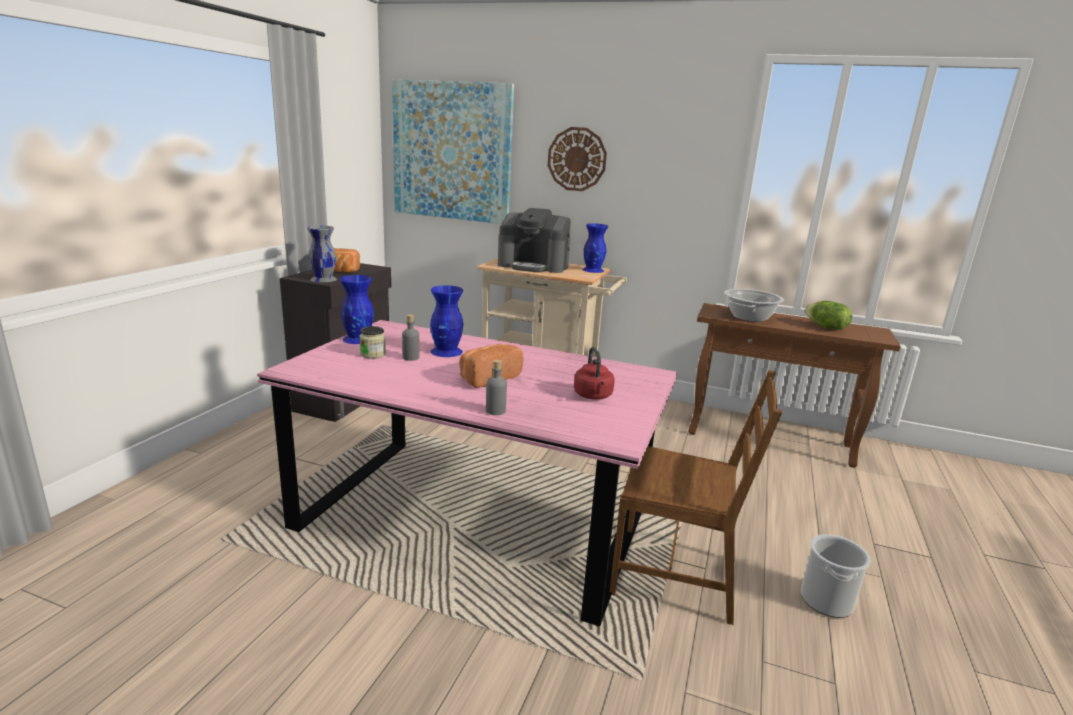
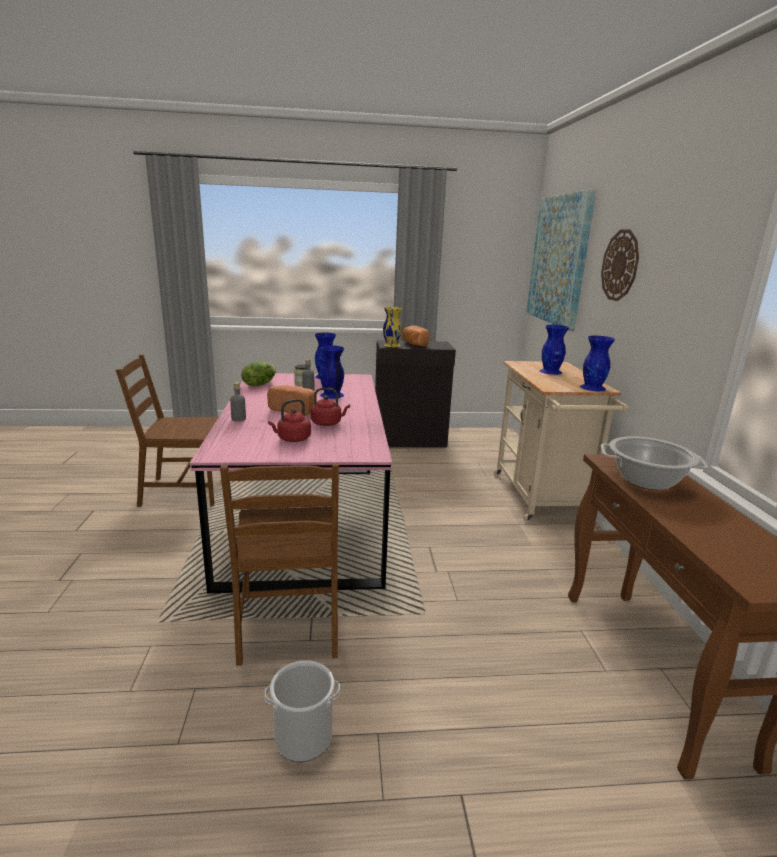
camera: 65 degrees right, 0 degrees up
grey vase [307,225,337,282] -> yellow vase [383,307,402,347]
coffee machine [498,208,571,273] -> blue vase [539,325,569,375]
lettuce [805,301,852,330] -> lettuce moved to [241,362,276,386]
none -> brown chair [116,355,219,507]
none -> red kettle [311,388,350,426]

